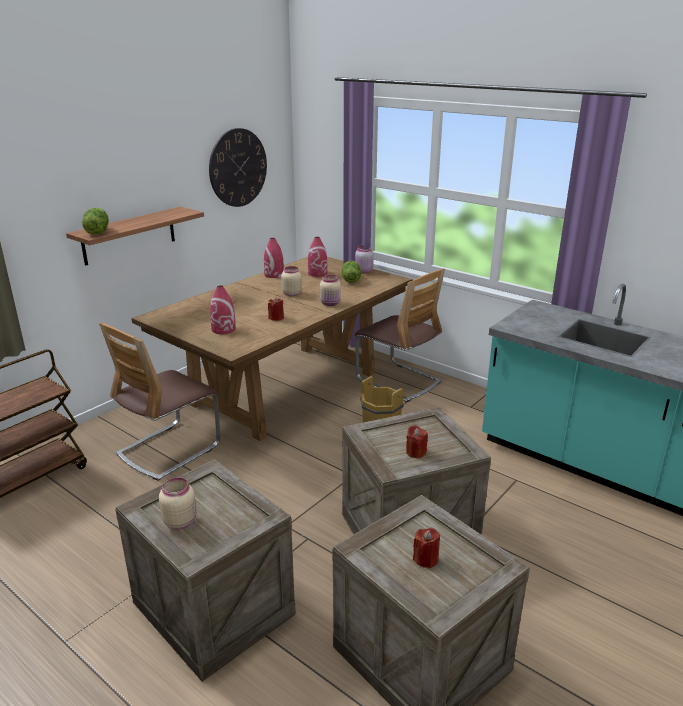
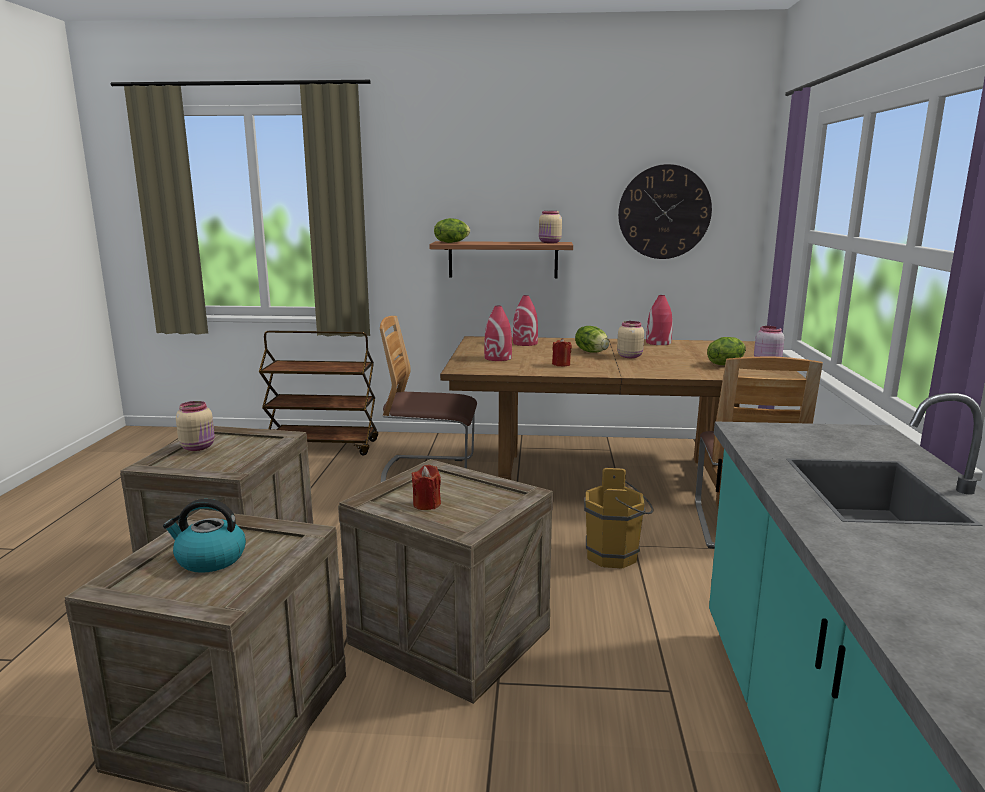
camera: 55 degrees right, 10 degrees down
red vase [308,237,328,277] -> red vase moved to [513,295,538,346]
beige jar [320,275,341,306] -> beige jar moved to [539,211,562,243]
red candle [413,528,440,568] -> kettle [163,499,246,573]
none -> lettuce [575,326,609,353]

